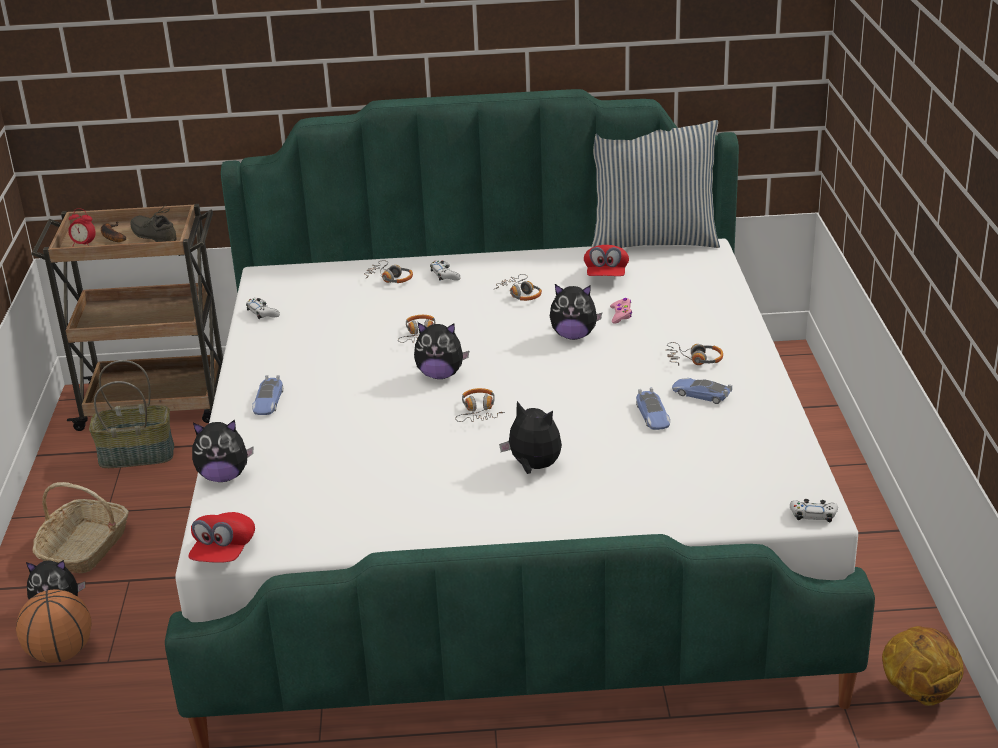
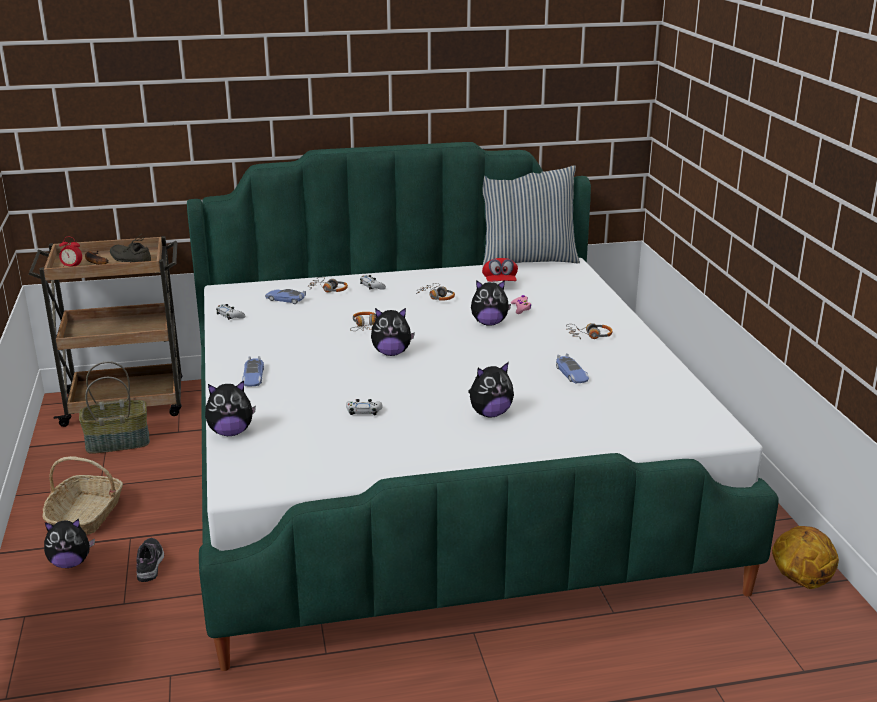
camera: 10 degrees left, 5 degrees down
basketball [16,589,92,663] -> none
red cap [188,512,255,563] -> none
headphones [455,388,505,422] -> none
plush toy [499,401,562,474] -> plush toy turned 135 degrees clockwise [468,362,514,418]
toy car [672,378,732,404] -> toy car moved to [265,289,306,304]
white game controller [790,499,838,522] -> white game controller moved to [346,399,382,415]
none -> shoe [136,538,164,582]

